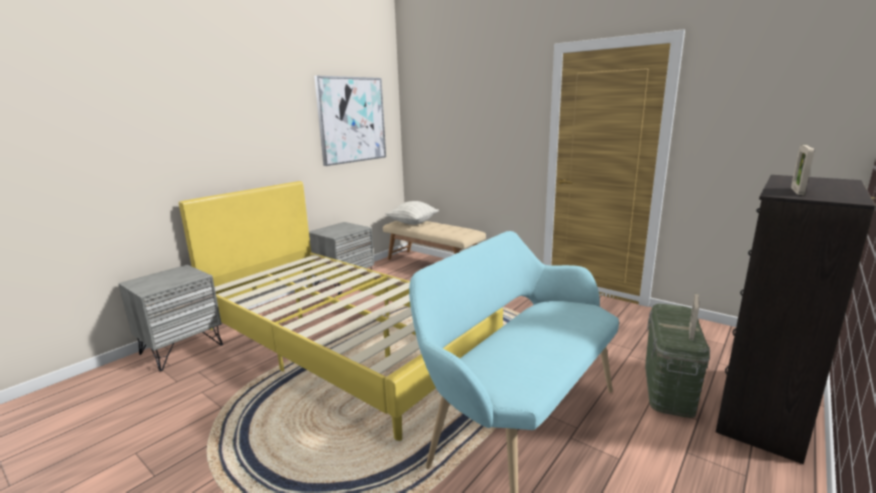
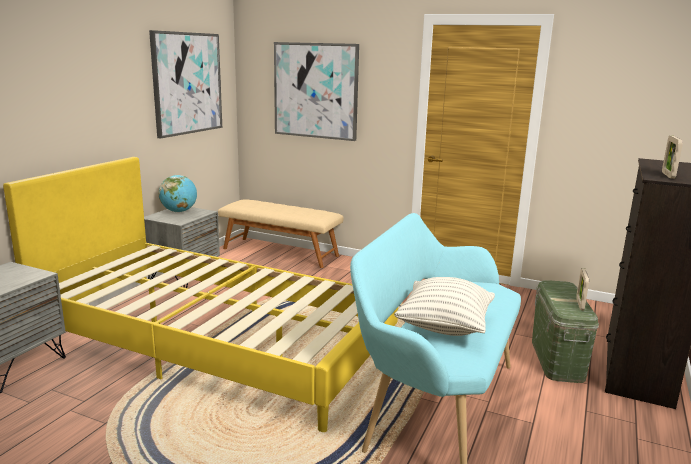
camera: 15 degrees left, 0 degrees up
pillow [386,201,439,225] -> pillow moved to [394,277,495,336]
none -> globe [159,175,197,212]
none -> picture [274,42,359,141]

